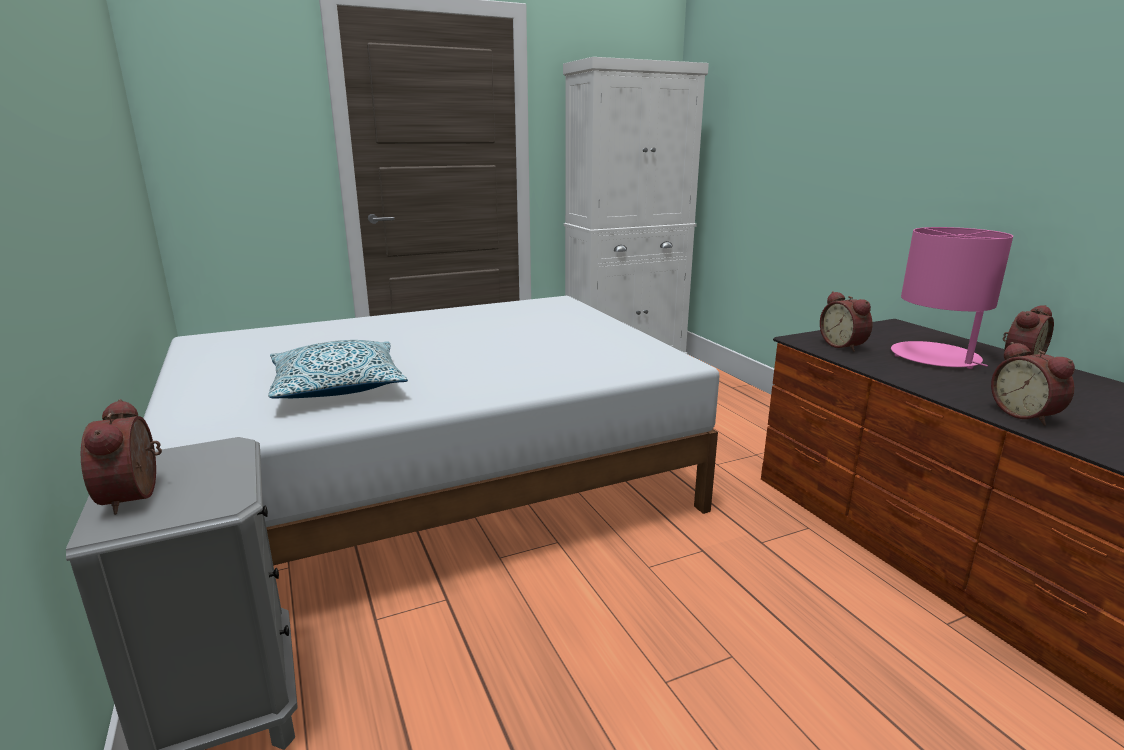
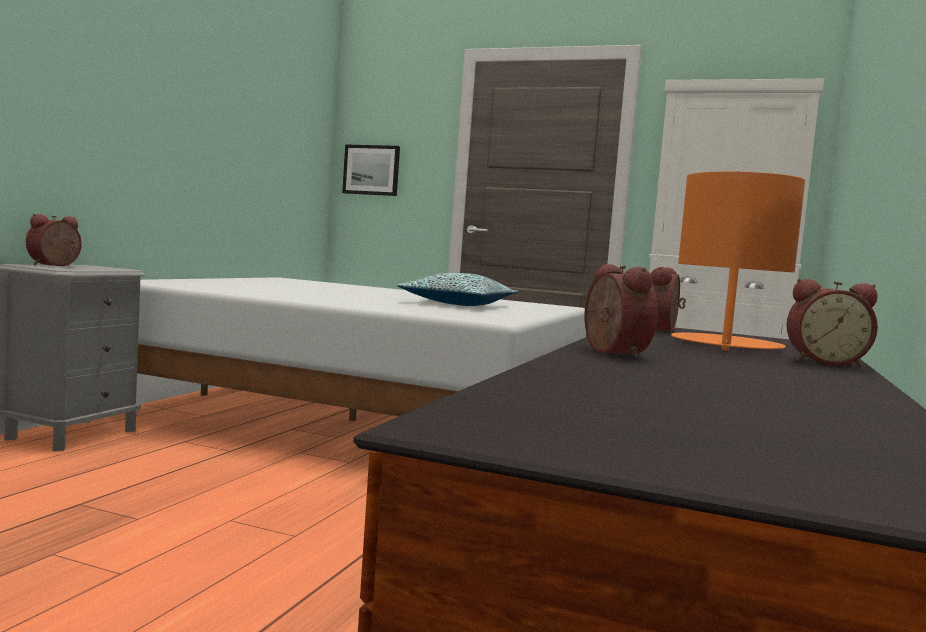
camera: 45 degrees right, 15 degrees down
pillow [268,340,408,398] -> pillow moved to [397,273,518,306]
pink table lamp [891,227,1013,369] -> orange table lamp [671,171,805,351]
alarm clock [991,342,1075,426] -> alarm clock turned 135 degrees clockwise [584,264,658,359]
none -> picture [342,144,400,196]

